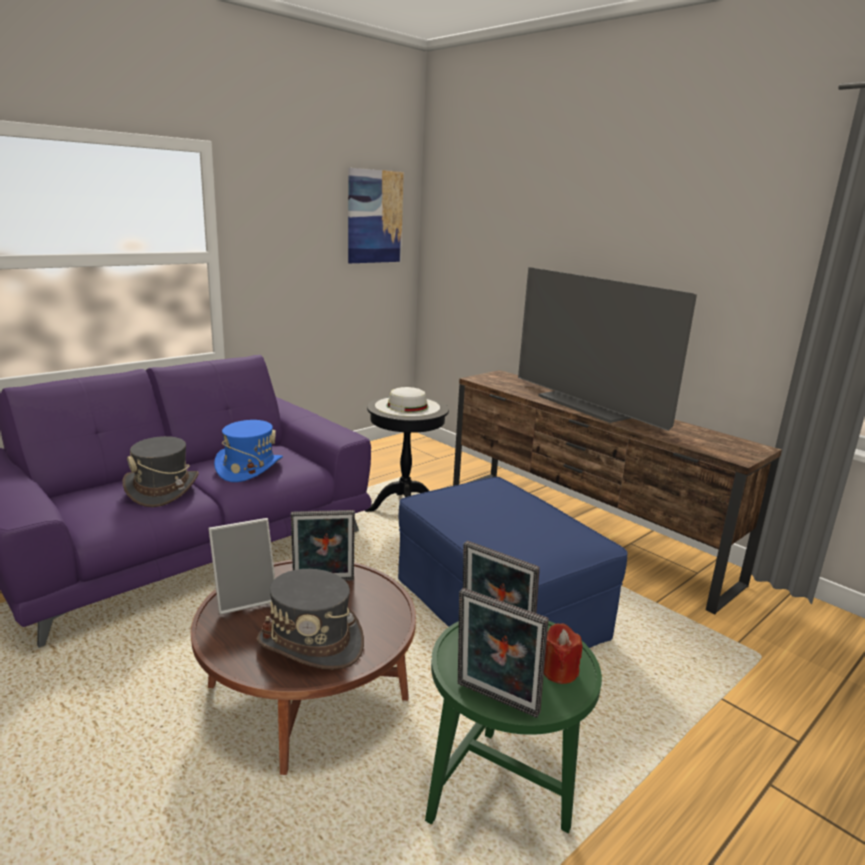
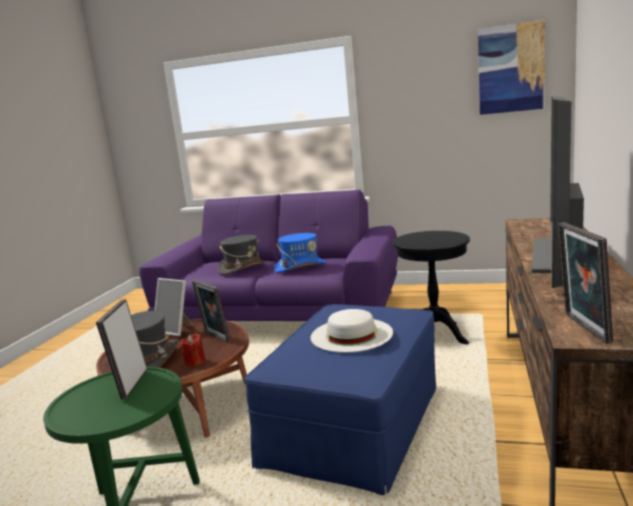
camera: 60 degrees right, 5 degrees down
white hat [375,387,440,416] -> white hat moved to [310,309,393,353]
picture frame [458,588,549,718] -> picture frame moved to [558,222,613,344]
red candle [544,623,583,684] -> red candle moved to [180,334,205,367]

